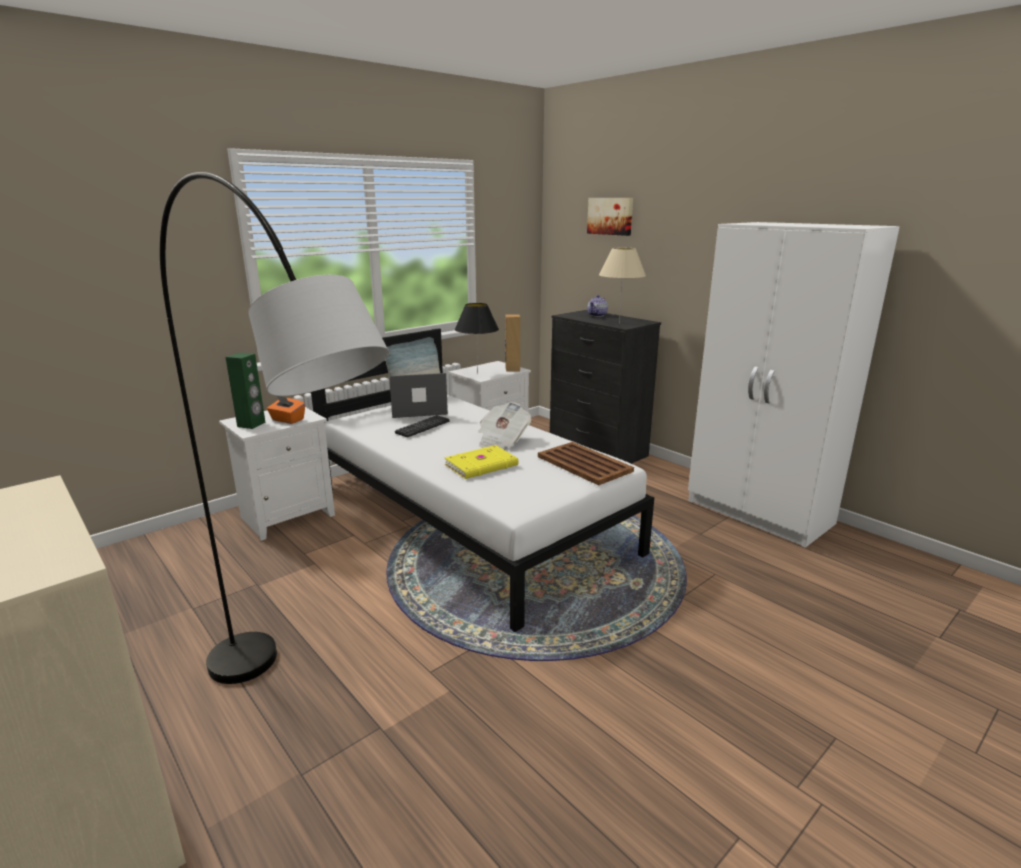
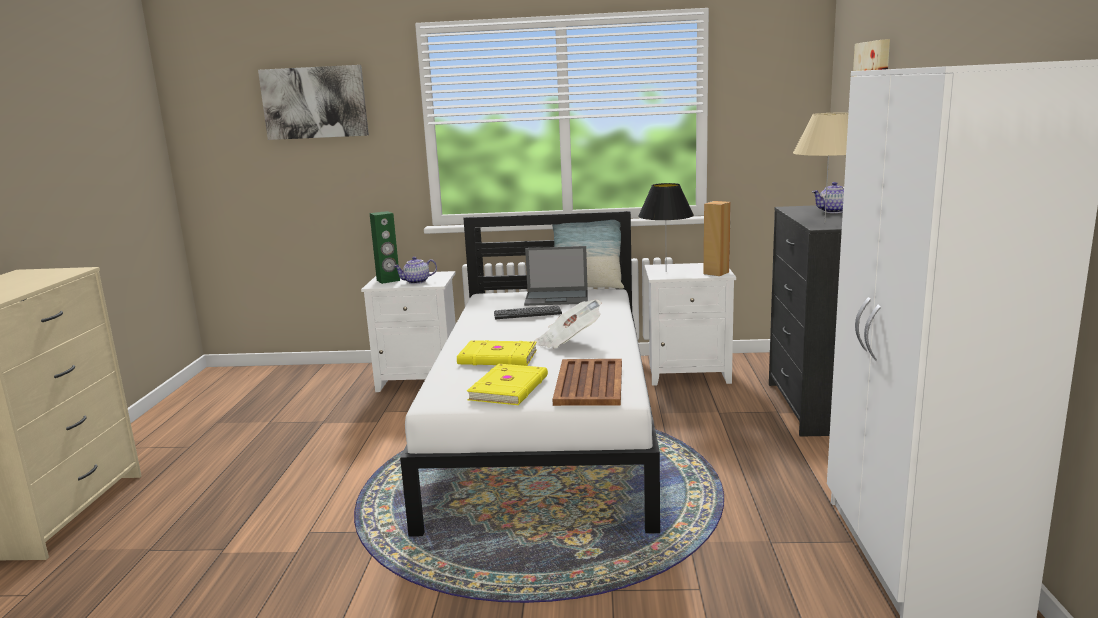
camera: 45 degrees right, 5 degrees down
grey floor lamp [160,172,389,684] -> none
orange tissue box [267,396,305,424] -> teapot [394,257,437,284]
laptop [389,373,448,418] -> laptop turned 150 degrees clockwise [524,246,588,306]
none -> picture [258,65,369,140]
none -> yellow book [467,364,548,405]

